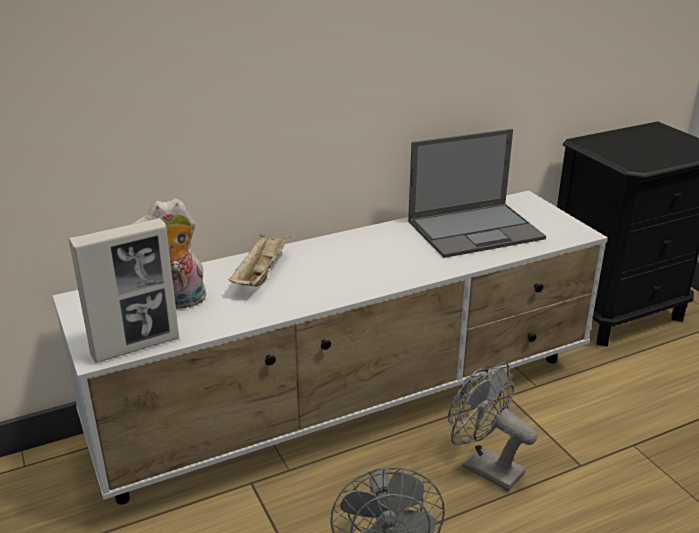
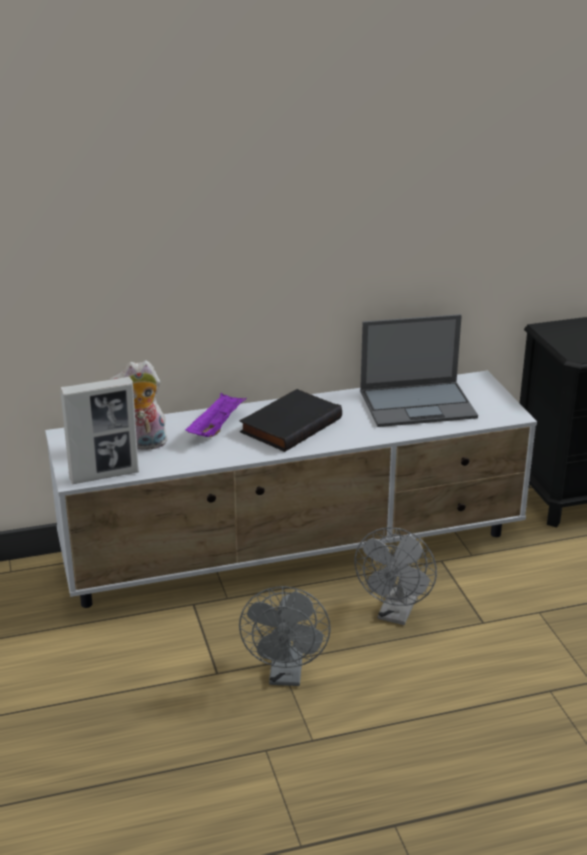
camera: 10 degrees right, 0 degrees up
beige tray [228,234,291,286] -> purple tray [185,393,247,437]
grey fan [448,362,538,491] -> grey fan turned 120 degrees counterclockwise [354,527,437,625]
none -> black book [240,389,342,452]

